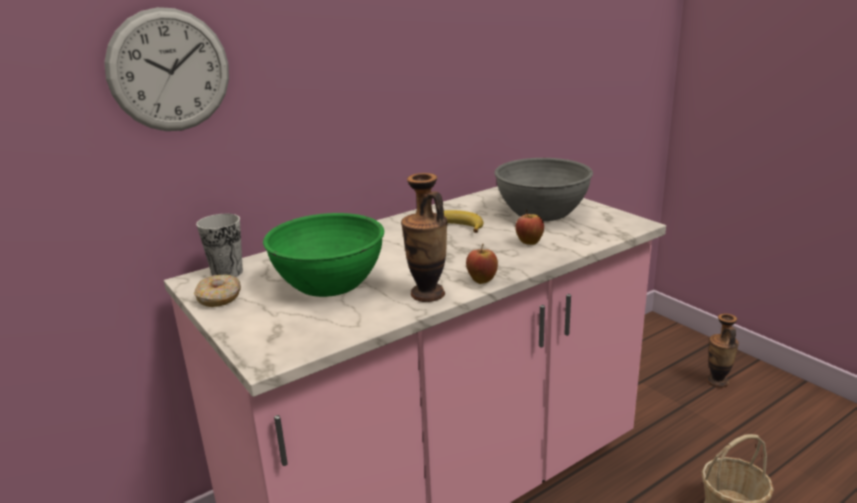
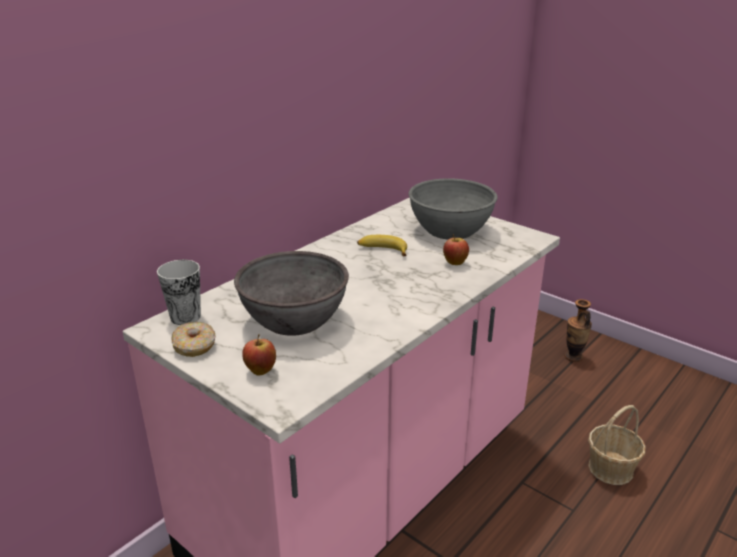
camera: 15 degrees left, 5 degrees up
wall clock [104,7,229,131] -> none
green bowl [263,213,384,297] -> grey bowl [234,251,349,336]
vase [401,173,448,302] -> none
apple [466,244,498,284] -> apple moved to [242,335,276,376]

